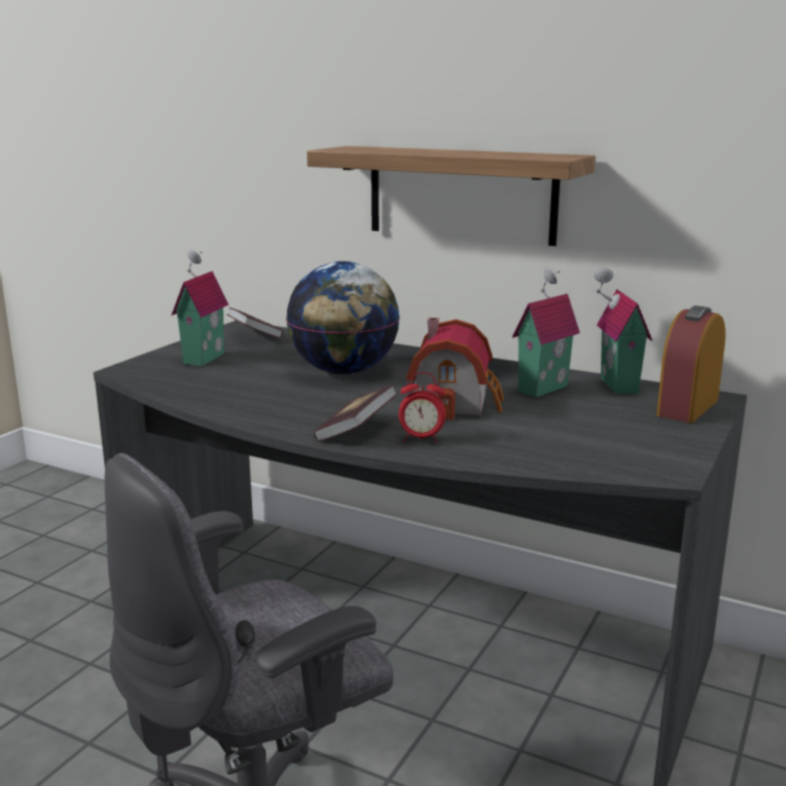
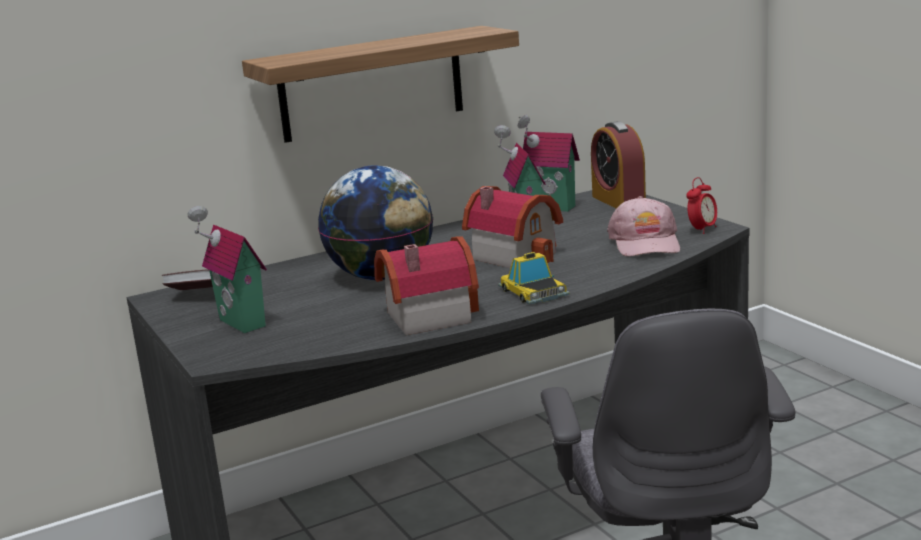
camera: 55 degrees left, 0 degrees up
book [314,384,398,441] -> toy car [498,252,570,305]
alarm clock [399,372,446,443] -> alarm clock moved to [686,177,717,234]
none -> toy house [374,236,479,335]
none -> pink cap [607,196,680,257]

